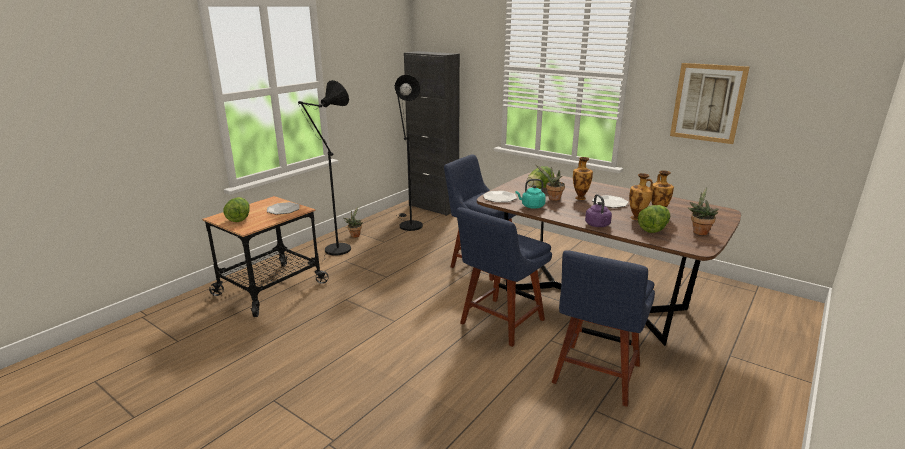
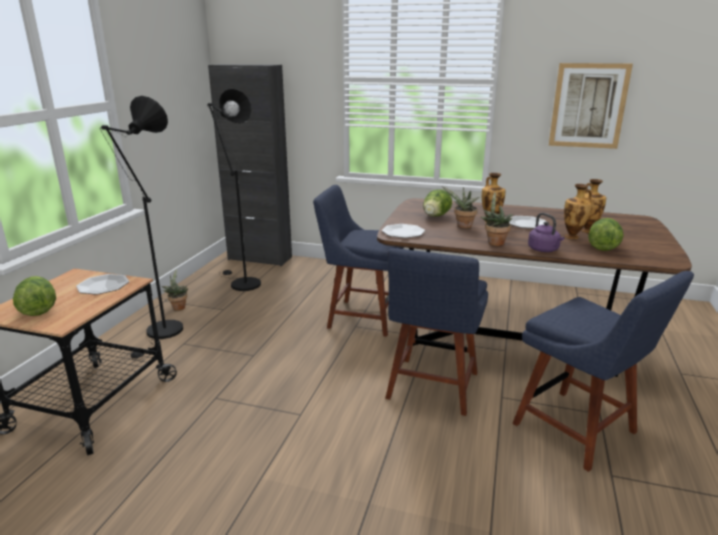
camera: 20 degrees left, 0 degrees up
turquoise kettle [516,179,546,209] -> none
blue chair [552,250,655,407] -> blue chair turned 45 degrees counterclockwise [512,271,694,472]
potted plant [687,187,719,235] -> potted plant moved to [480,192,513,246]

